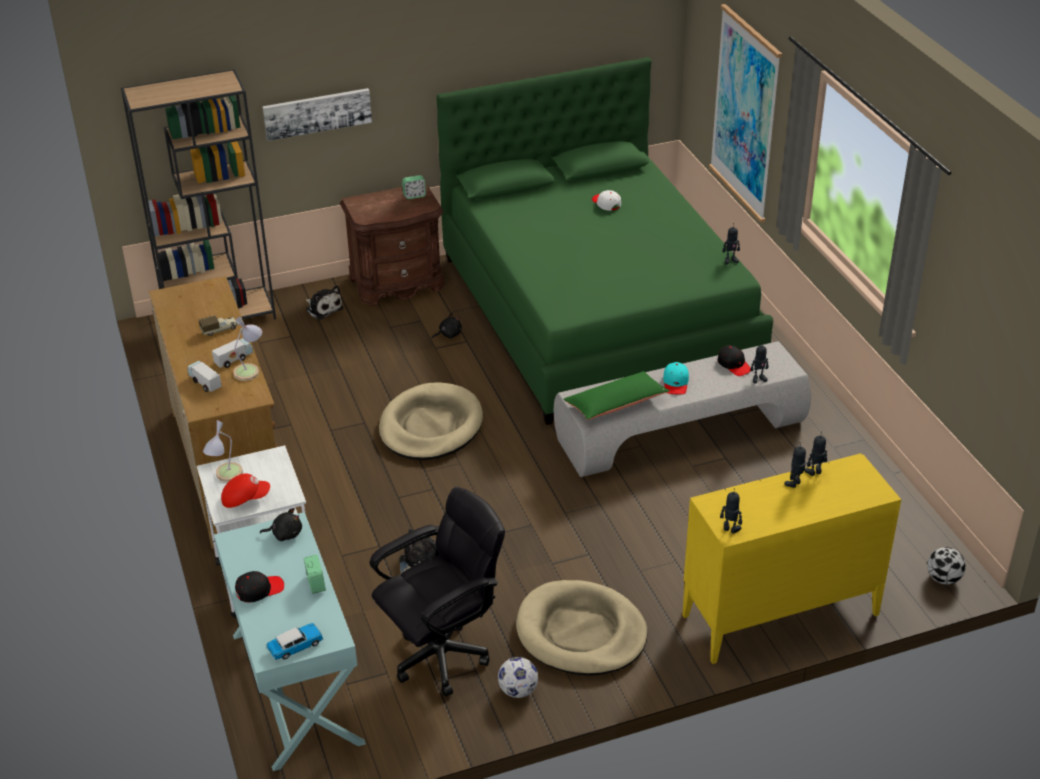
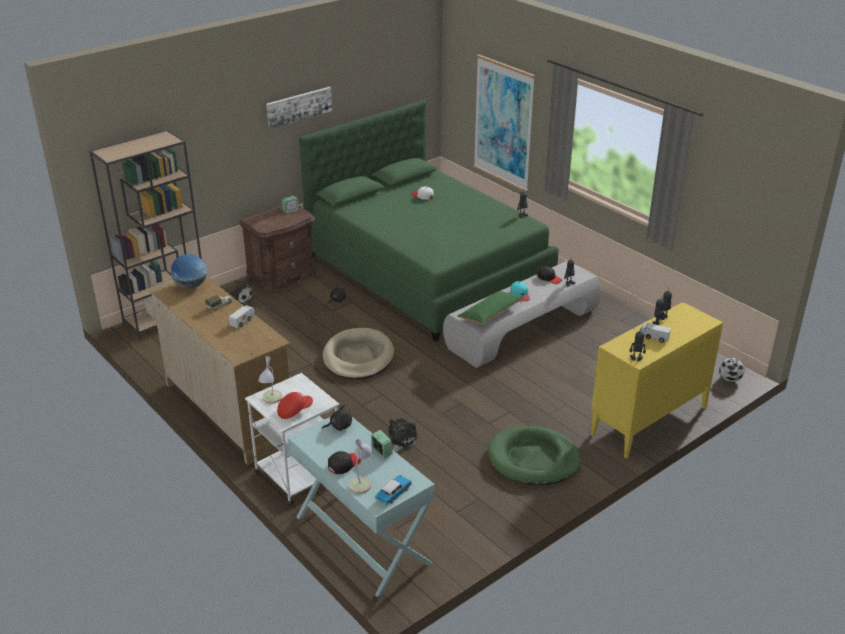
camera: 20 degrees left, 5 degrees down
toy truck [187,361,222,392] -> toy truck moved to [640,323,671,343]
table lamp [233,317,262,381] -> table lamp moved to [349,439,372,494]
picture [262,88,372,141] -> picture moved to [266,87,332,129]
black office chair [370,487,505,697] -> none
football [498,657,538,698] -> none
beige dog bed [516,580,648,676] -> green dog bed [488,426,581,485]
none -> globe [171,254,207,289]

